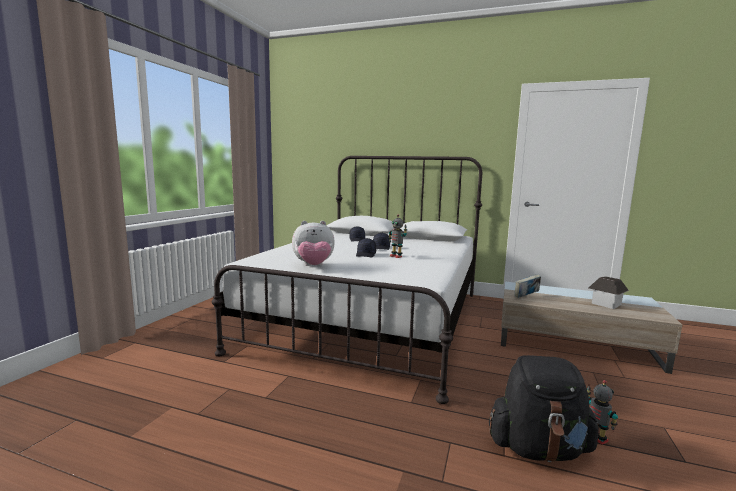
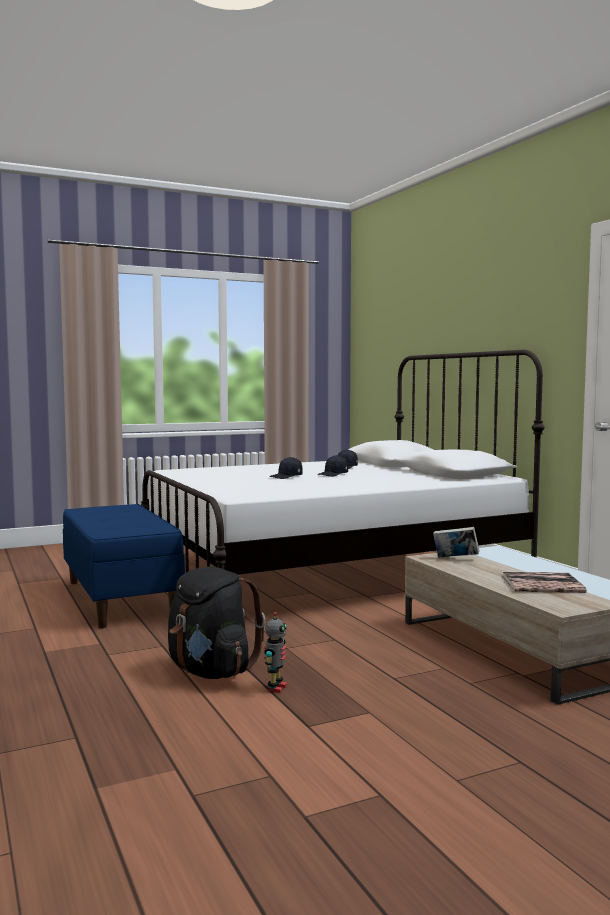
camera: 45 degrees right, 5 degrees down
plush toy [292,221,335,266] -> none
toy robot [388,214,407,258] -> none
toy house [589,276,629,309] -> book [502,572,587,593]
none -> blue bench [63,504,185,628]

